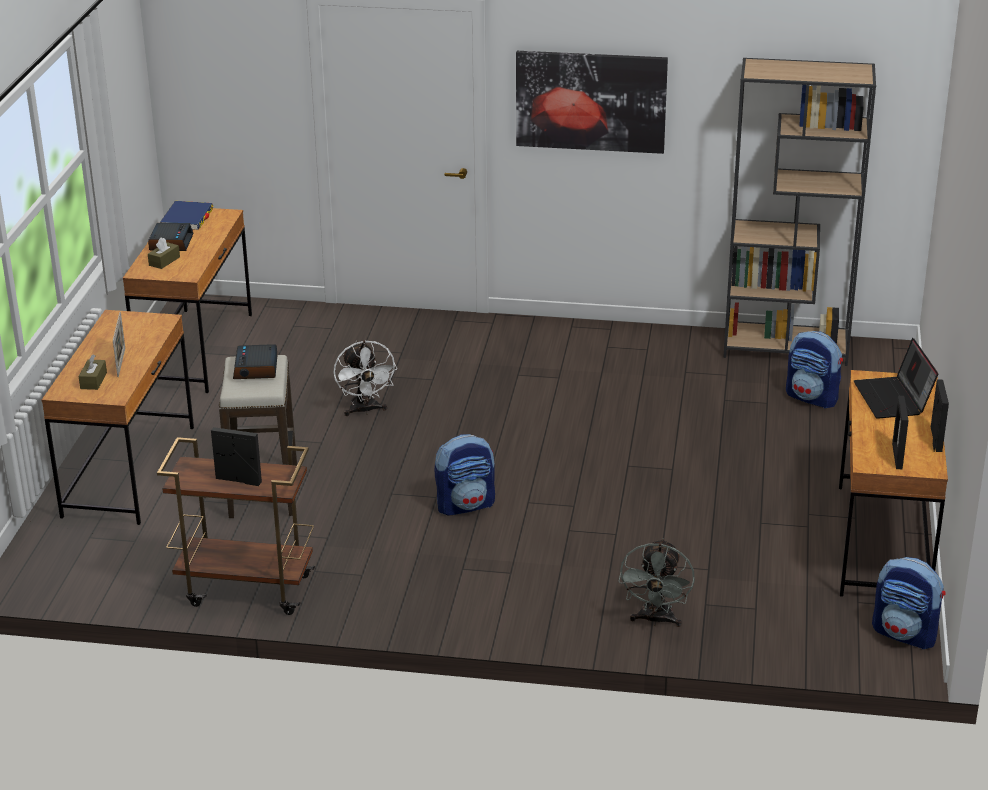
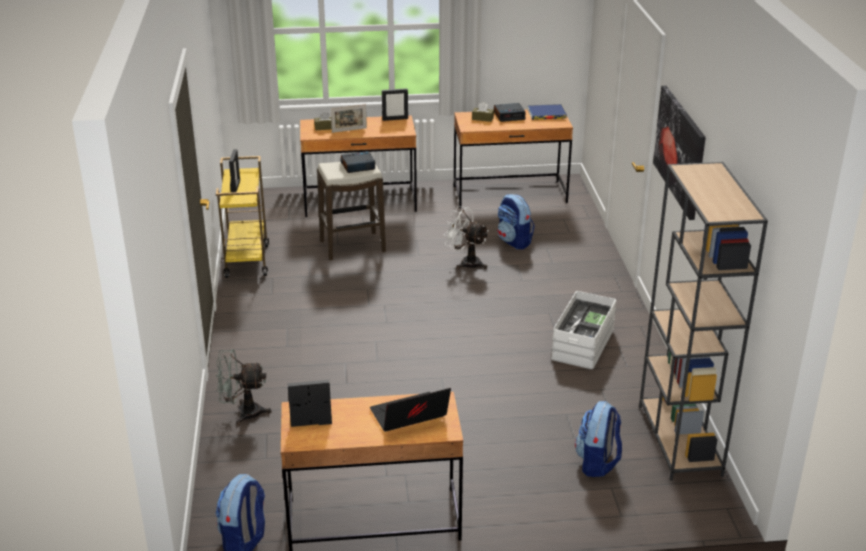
camera: 75 degrees right, 0 degrees up
brown cart [157,437,315,615] -> yellow cart [216,156,269,278]
white fan [334,340,397,416] -> white fan turned 60 degrees clockwise [444,206,489,269]
backpack [434,434,495,516] -> backpack moved to [498,194,535,249]
picture frame [931,379,949,452] -> picture frame moved to [382,88,408,121]
none -> white storage box [551,291,616,369]

